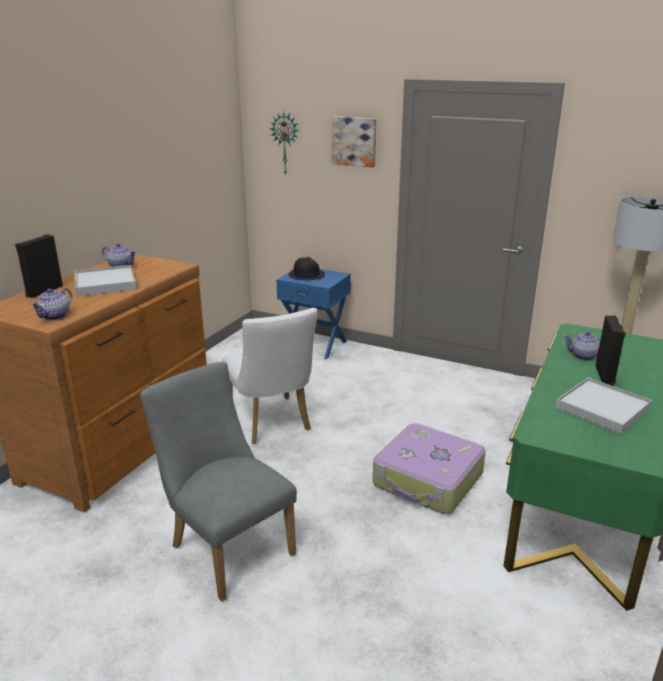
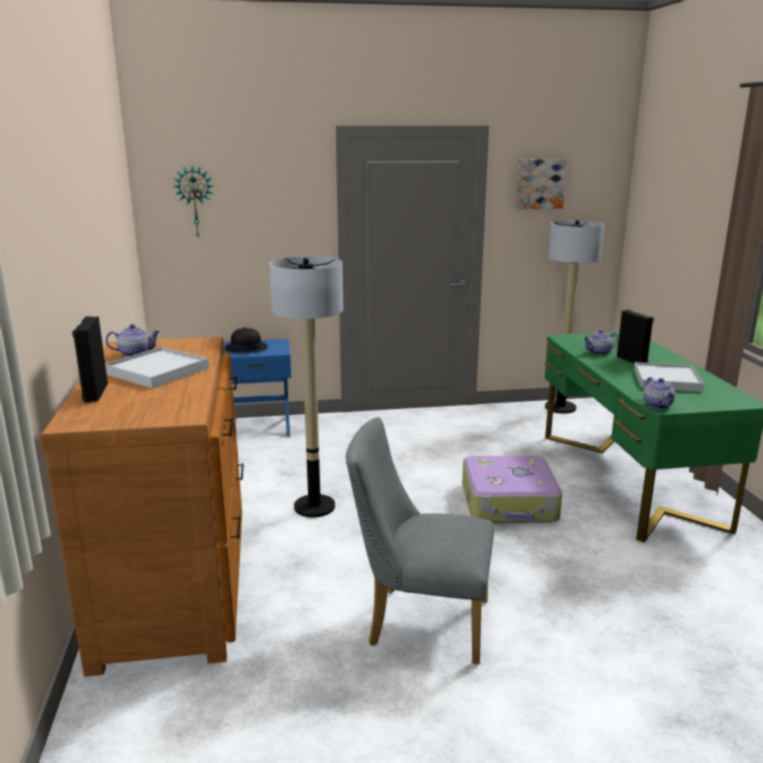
camera: 35 degrees left, 5 degrees down
teapot [30,288,72,320] -> teapot moved to [643,377,675,409]
white chair [222,308,317,444] -> floor lamp [269,256,343,517]
picture [332,116,376,167] -> picture moved to [516,159,567,209]

